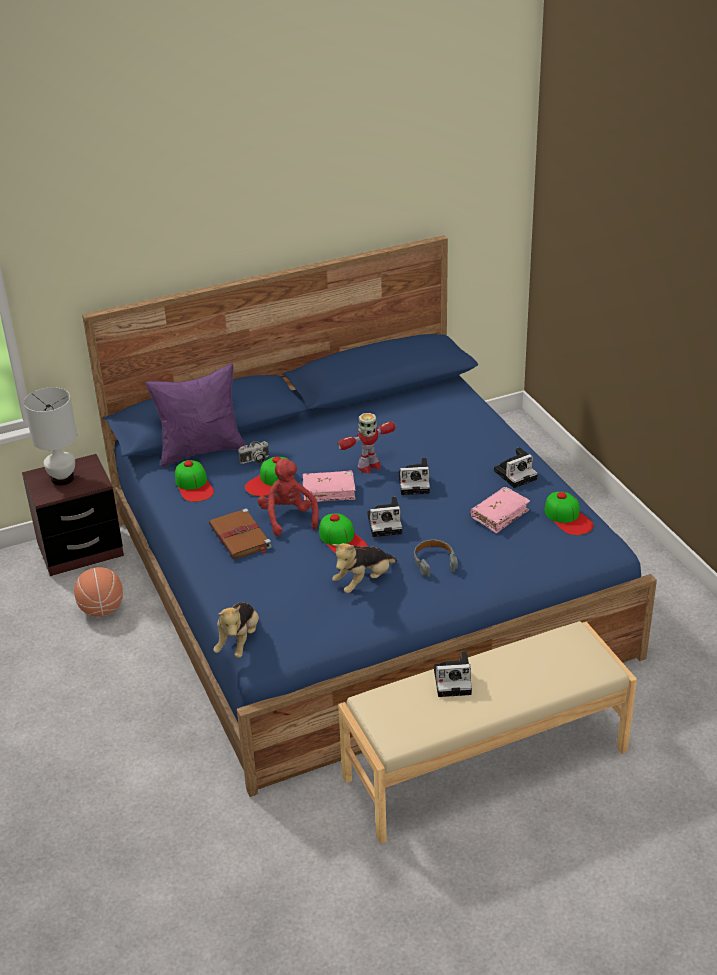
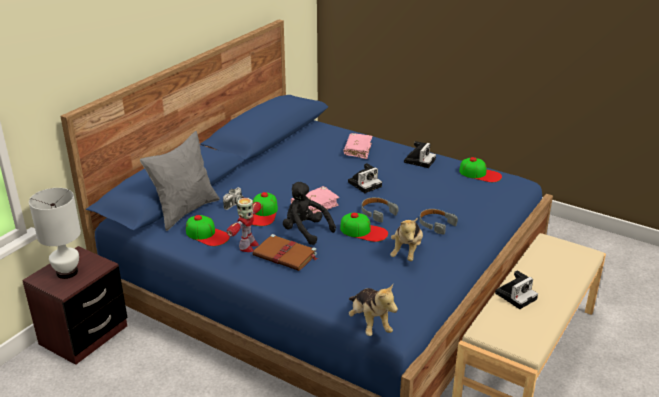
camera: 35 degrees left, 5 degrees down
basketball [74,567,123,616] -> none
purple pillow [146,363,246,467] -> grey pillow [140,131,220,231]
red plush toy [258,458,319,536] -> black plush toy [283,182,336,245]
toy robot [338,413,396,473] -> toy robot moved to [227,198,262,252]
camera [367,497,402,537] -> grey headphones [362,197,399,223]
pink book [471,487,530,533] -> pink book moved to [344,133,373,159]

